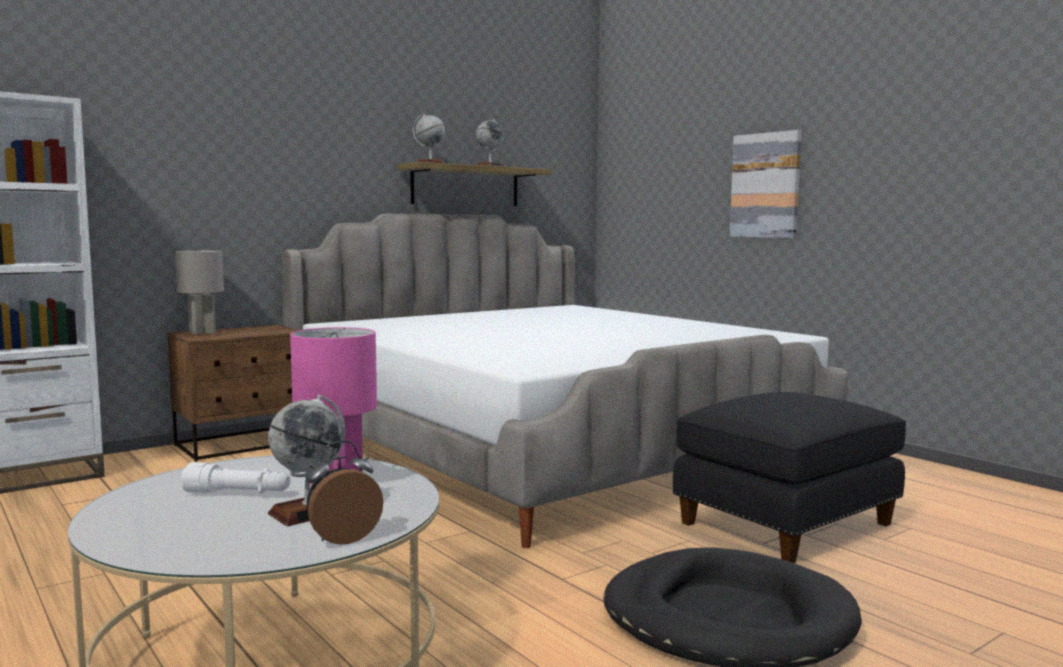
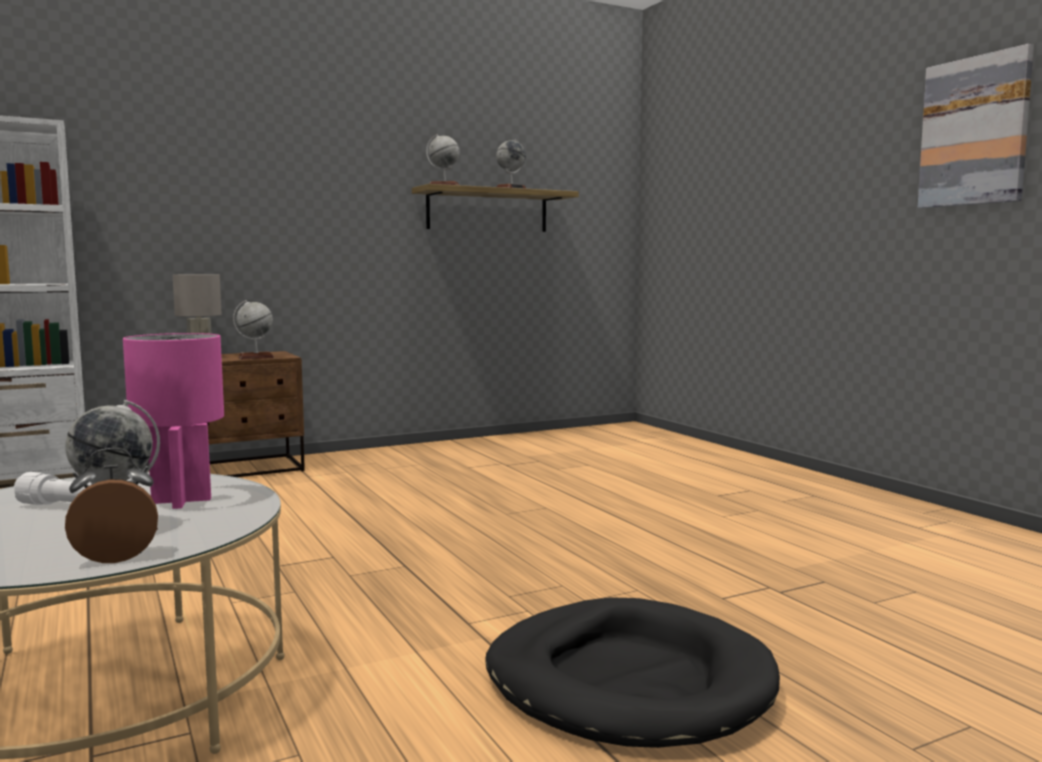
camera: 10 degrees right, 0 degrees up
bed [282,214,848,548] -> none
black ottoman [673,392,906,563] -> none
picture [730,130,802,238] -> picture moved to [918,44,1034,208]
none -> globe [233,300,274,359]

